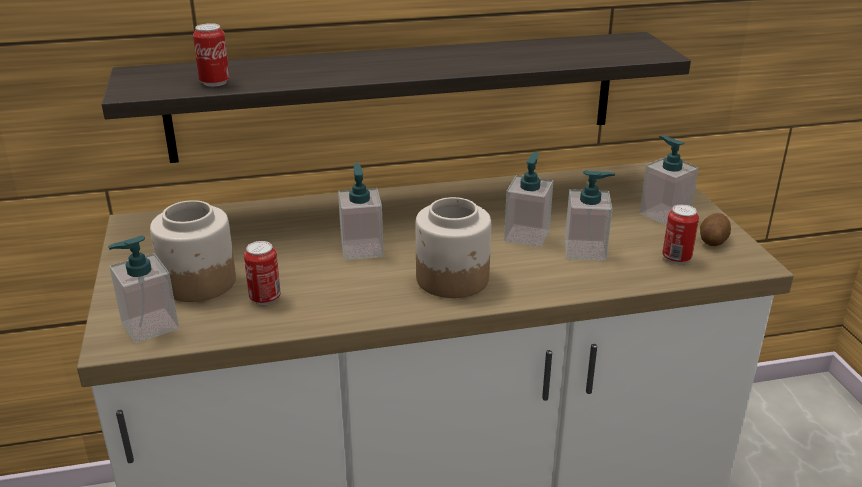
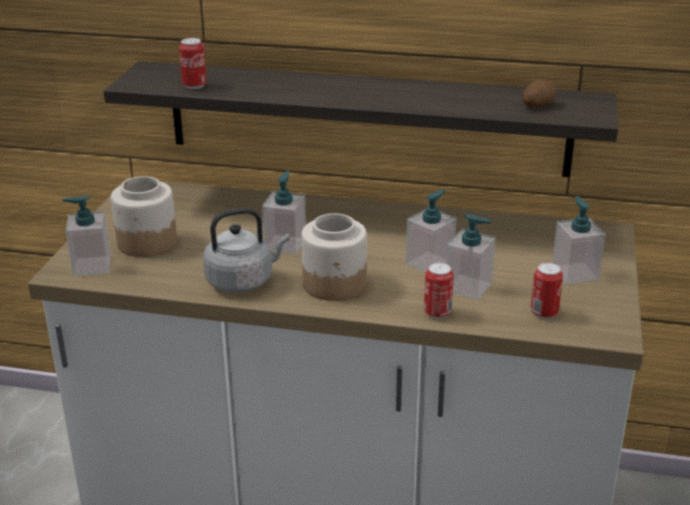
camera: 25 degrees right, 0 degrees up
can [244,241,281,305] -> can moved to [424,262,454,319]
potato [700,213,731,246] -> potato moved to [522,80,556,108]
none -> grey kettle [203,208,290,293]

